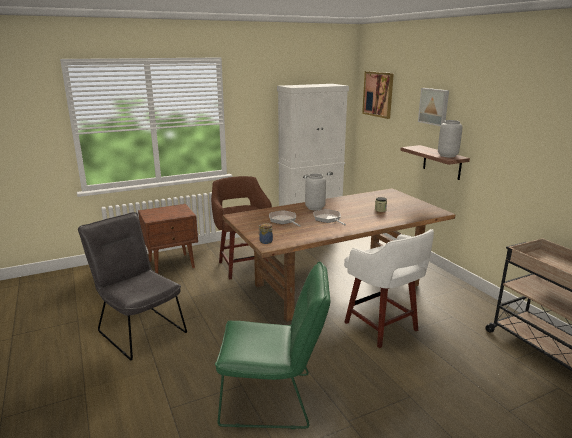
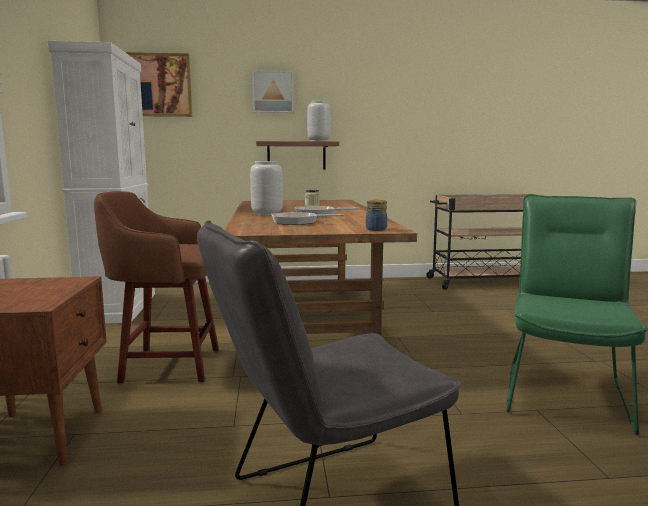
camera: 70 degrees left, 10 degrees down
white stool [344,229,434,348] -> none

